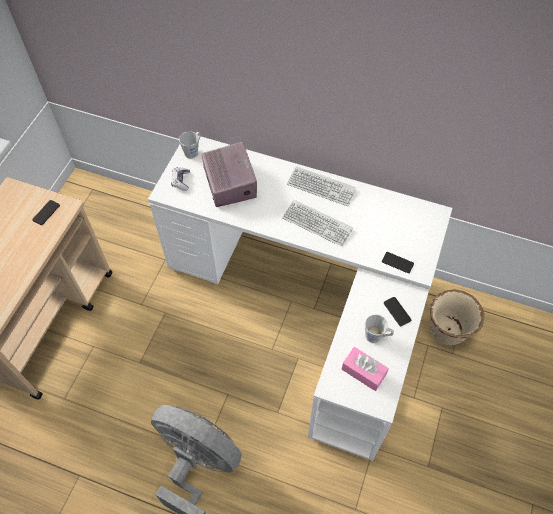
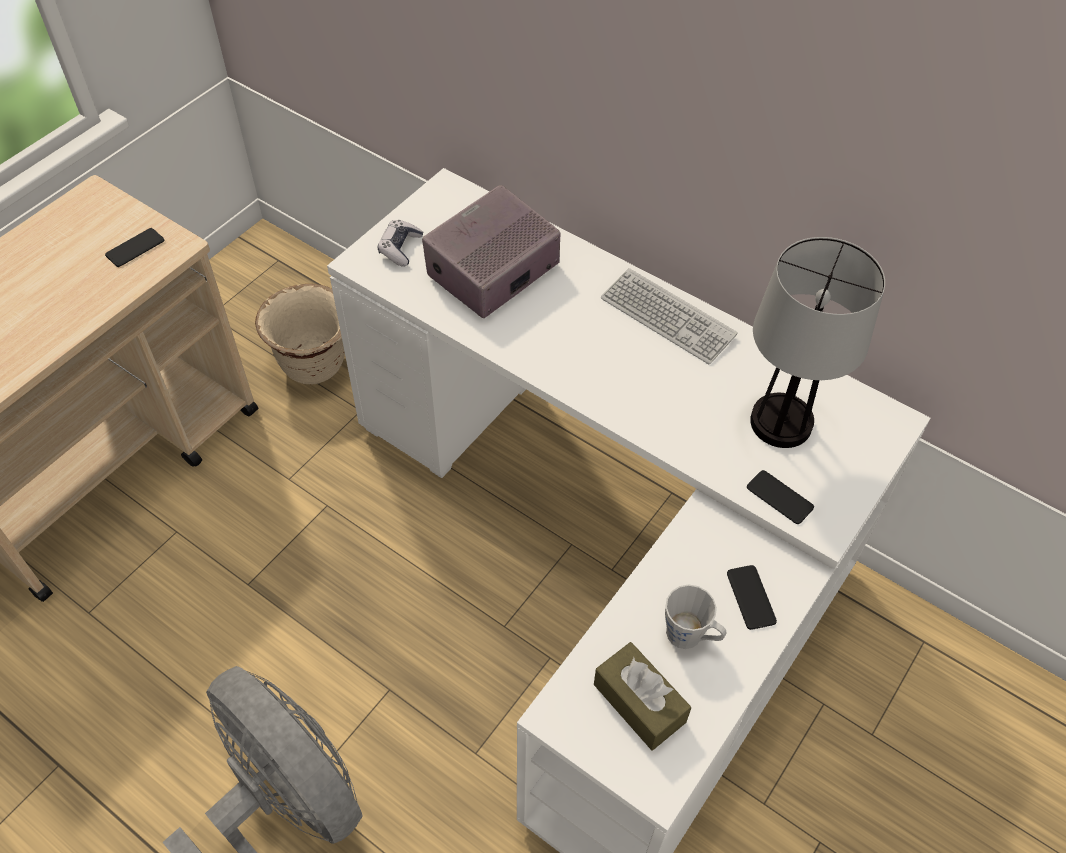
camera: 15 degrees right, 5 degrees down
grey mug [179,131,201,159] -> none
radio [202,142,257,207] -> radio turned 135 degrees counterclockwise [422,185,560,318]
keyboard [282,200,353,247] -> none
pink tissue box [342,347,389,391] -> brown tissue box [594,642,691,750]
beige planter [430,290,484,345] -> beige planter moved to [255,284,345,385]
none -> table lamp [750,237,885,448]

